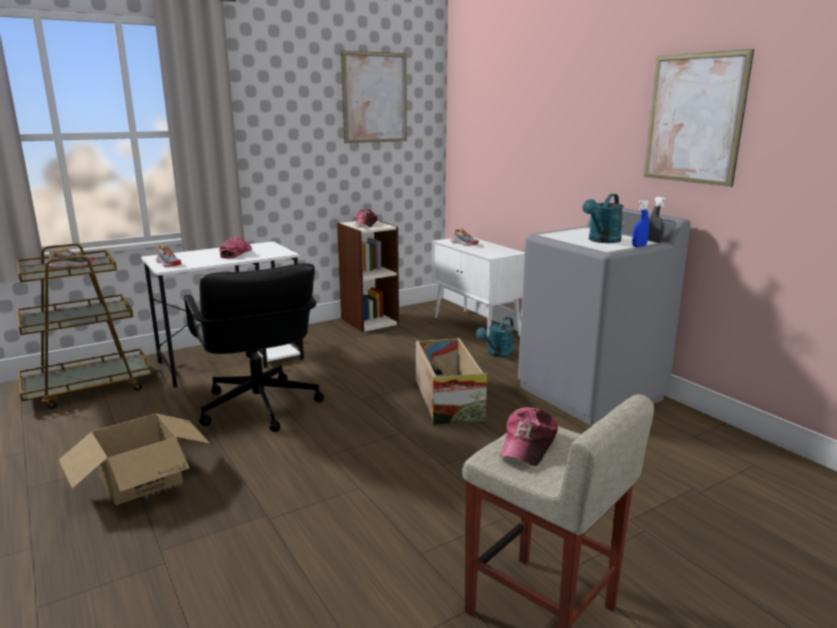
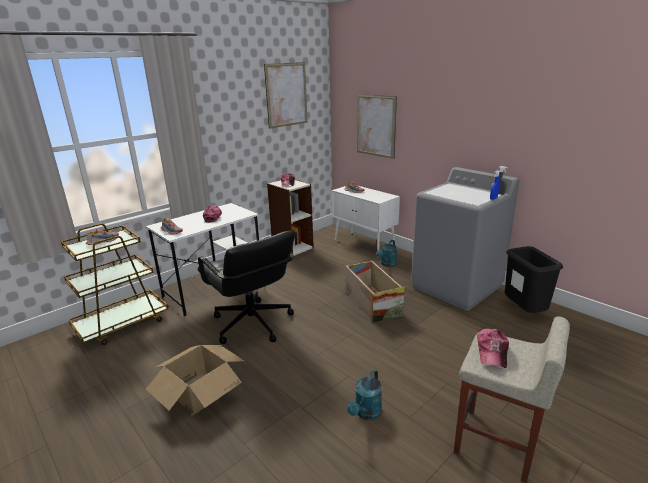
camera: 10 degrees left, 5 degrees up
turquoise watering can [582,194,624,243] -> turquoise watering can moved to [347,370,382,420]
picture [643,49,754,187] -> picture moved to [357,94,397,159]
none -> black trash can [505,246,563,313]

